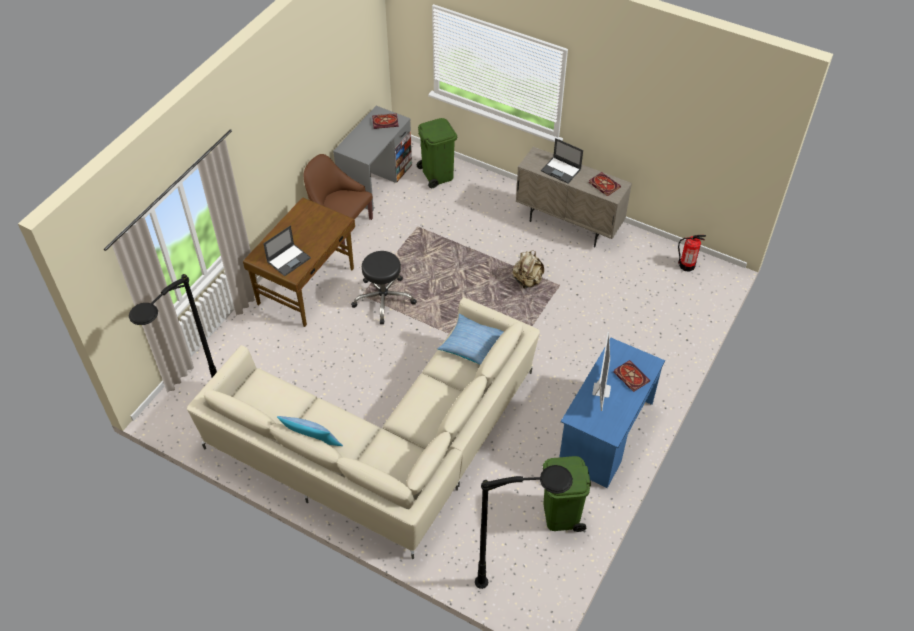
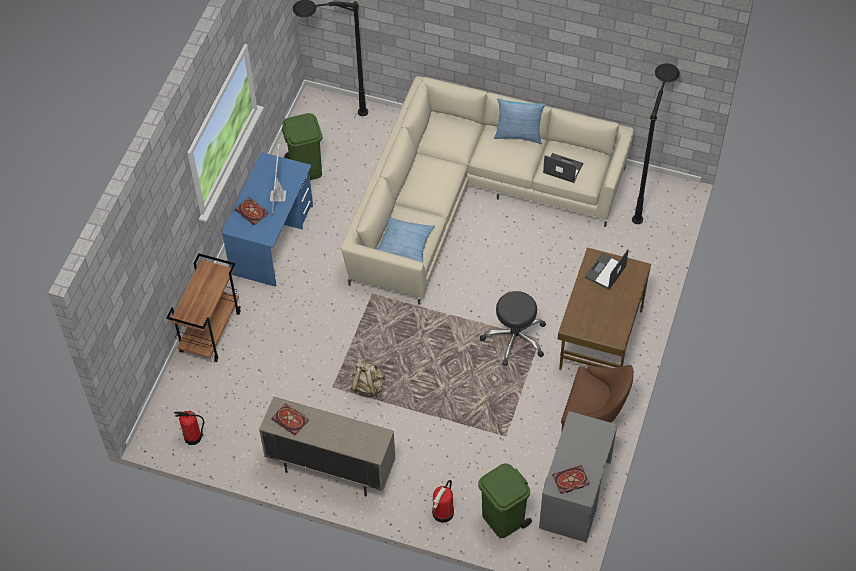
camera: 170 degrees right, 5 degrees up
laptop [541,138,583,184] -> laptop moved to [543,153,583,183]
none -> brown cart [166,253,241,362]
none -> fire extinguisher [432,480,454,523]

